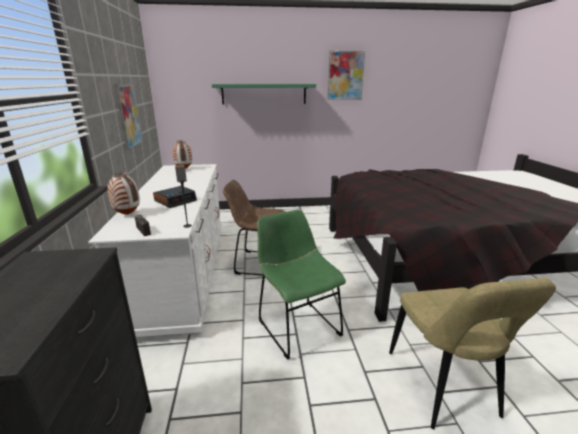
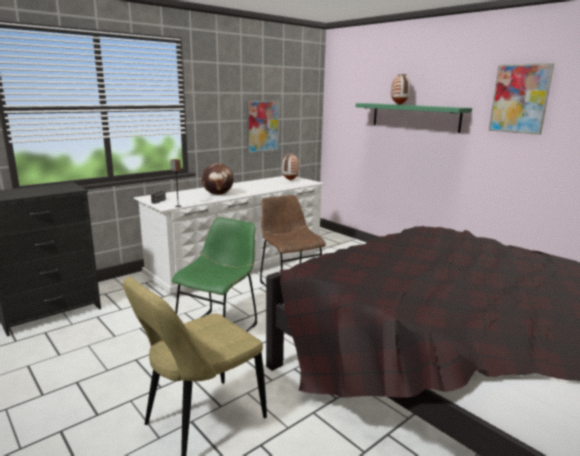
camera: 55 degrees right, 5 degrees down
vase [107,172,140,215] -> vase moved to [391,74,411,105]
alarm clock [153,186,197,208] -> globe [202,163,234,195]

